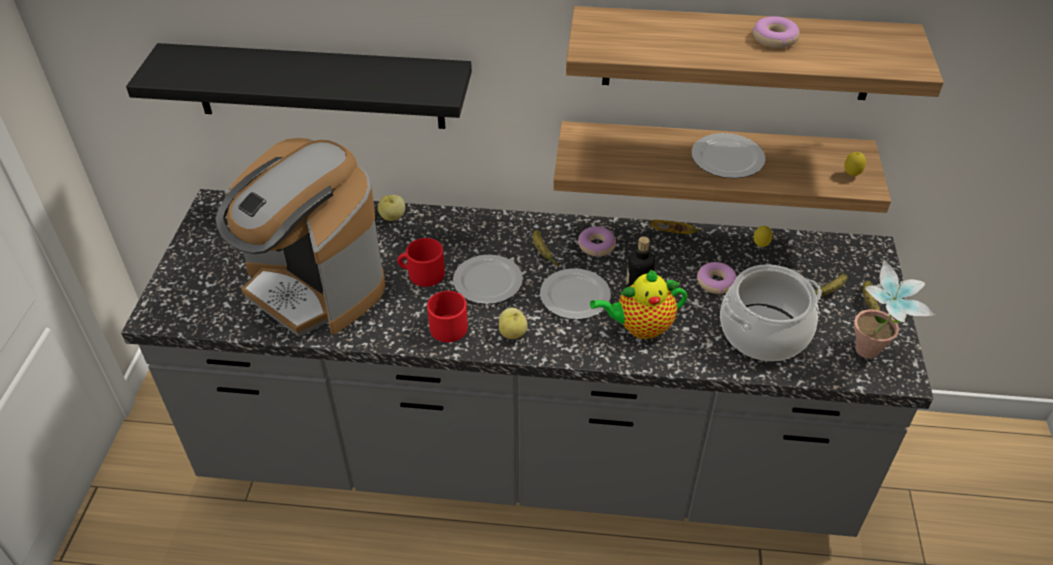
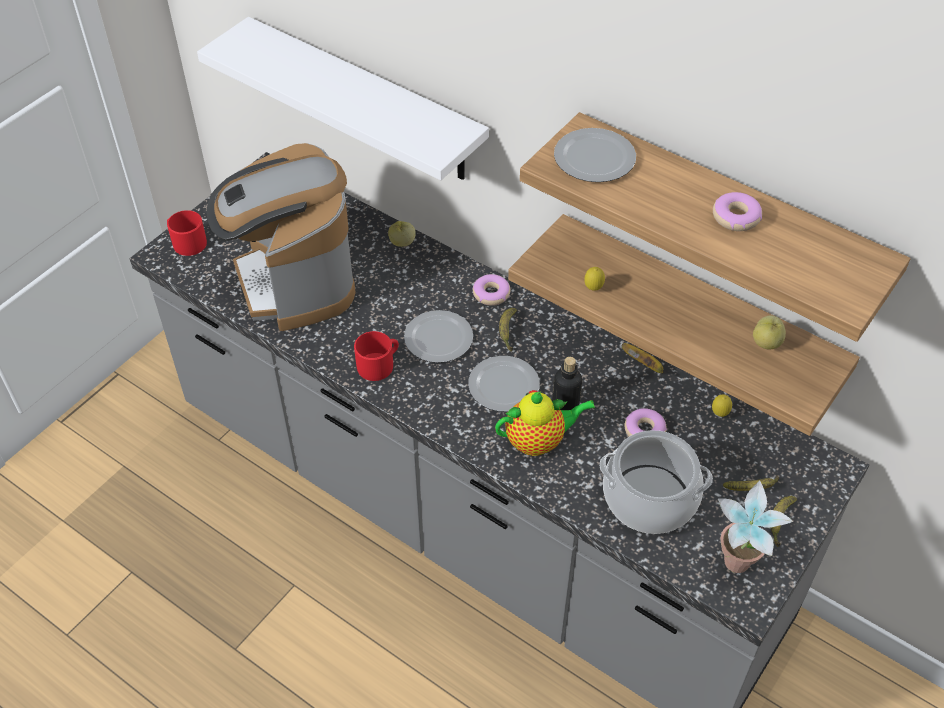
camera: 30 degrees right, 5 degrees up
black shelf [126,43,472,129] -> white shelf [197,17,489,180]
red mug [397,238,445,287] -> red mug moved to [167,210,207,256]
apple [499,308,528,339] -> apple moved to [753,315,786,349]
donut [578,226,616,256] -> donut moved to [472,274,510,306]
teapot [590,270,687,339] -> teapot turned 150 degrees clockwise [495,390,595,456]
plate [692,133,765,178] -> plate moved to [554,128,636,182]
lemon [844,152,866,176] -> lemon moved to [584,267,605,291]

